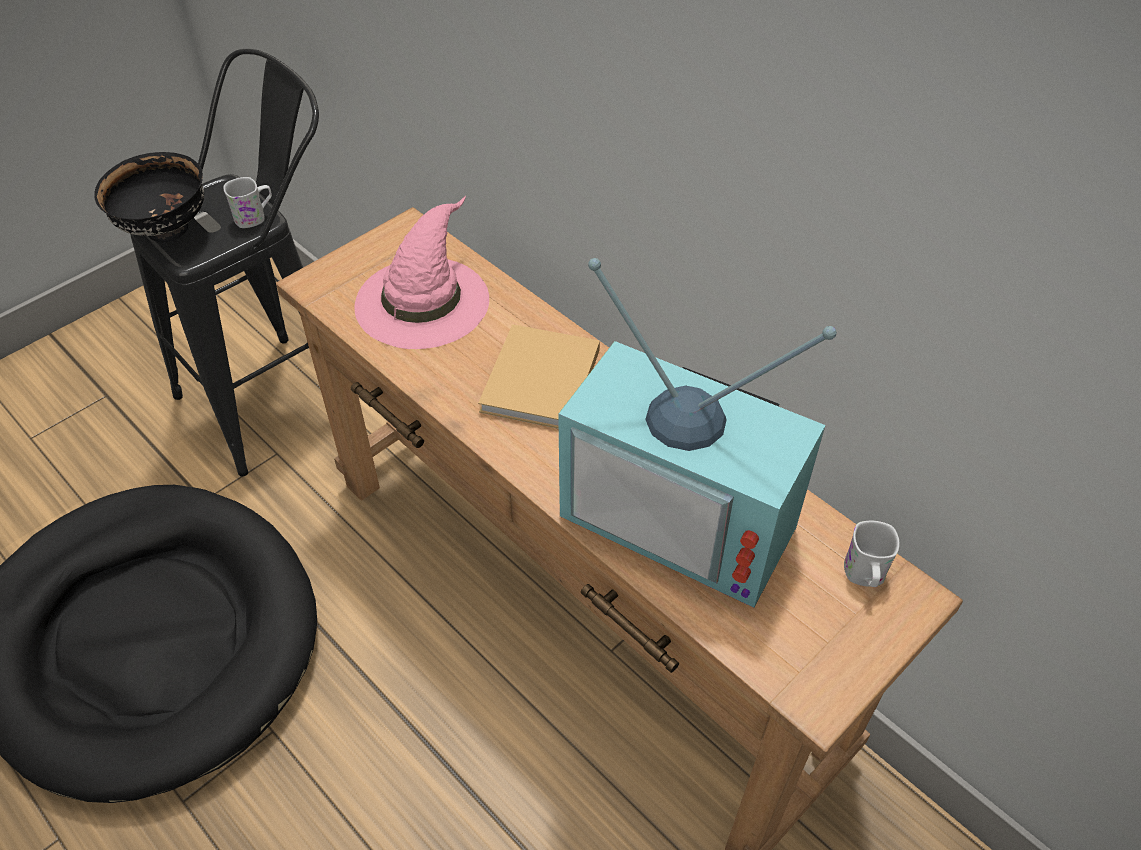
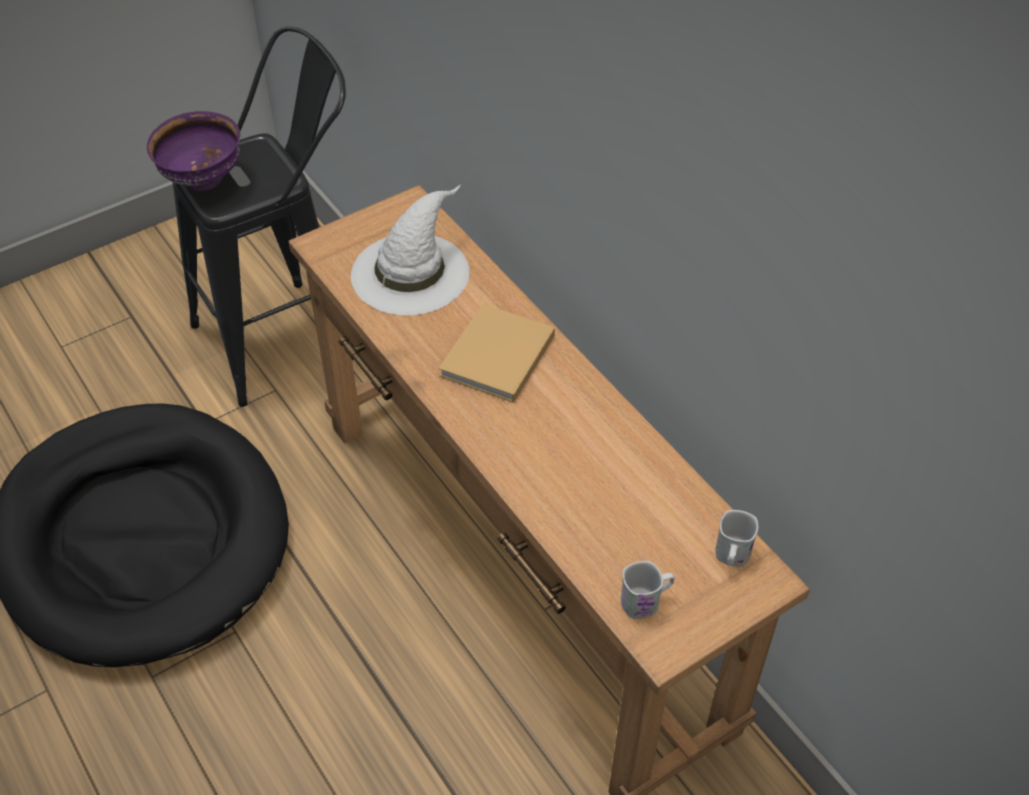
camera: 10 degrees right, 0 degrees up
black bowl [94,152,204,242] -> purple bowl [147,111,240,191]
white mug [224,177,272,228] -> white mug moved to [621,561,674,619]
pink hat [355,195,489,349] -> white hat [351,184,469,315]
television [558,258,837,608] -> none

